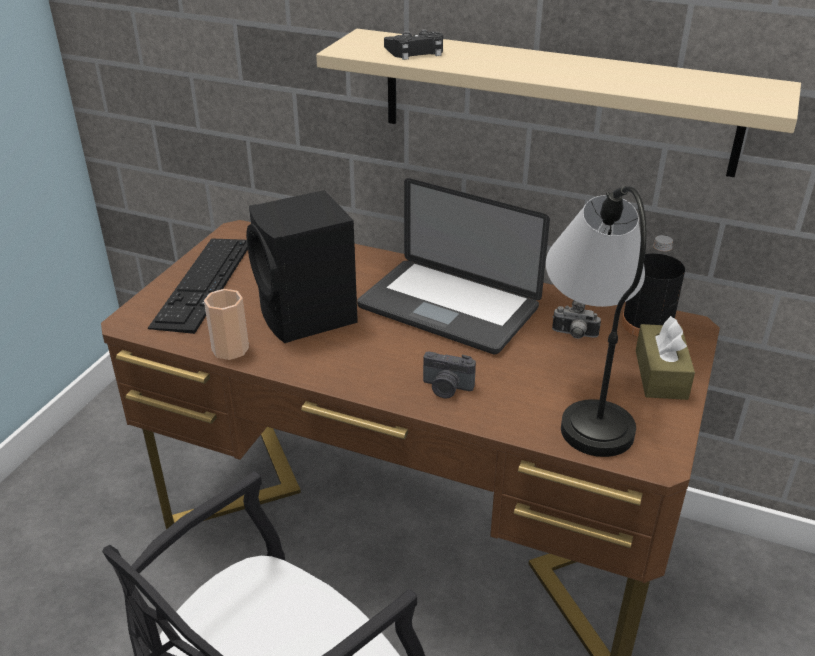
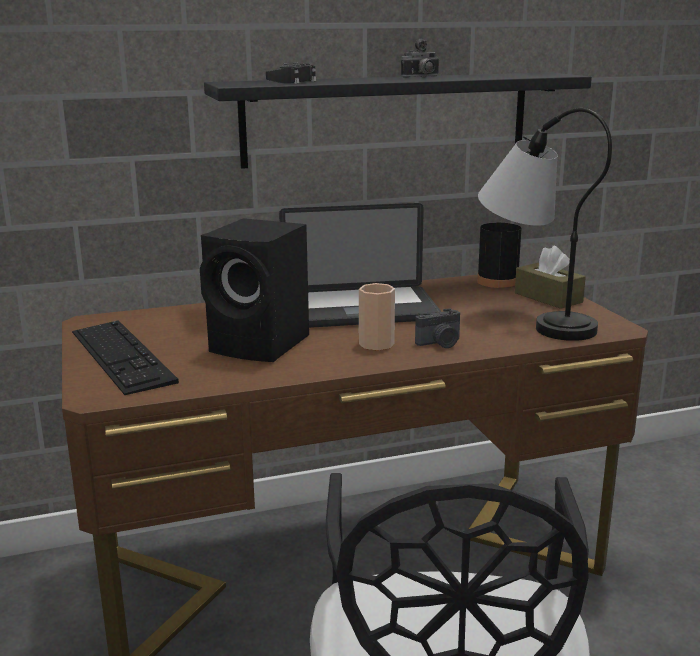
camera: 40 degrees left, 15 degrees down
cup [204,289,249,360] -> cup moved to [359,283,395,351]
beige shelf [316,29,801,177] -> black shelf [204,72,592,169]
camera [552,300,601,339] -> camera moved to [401,39,440,78]

